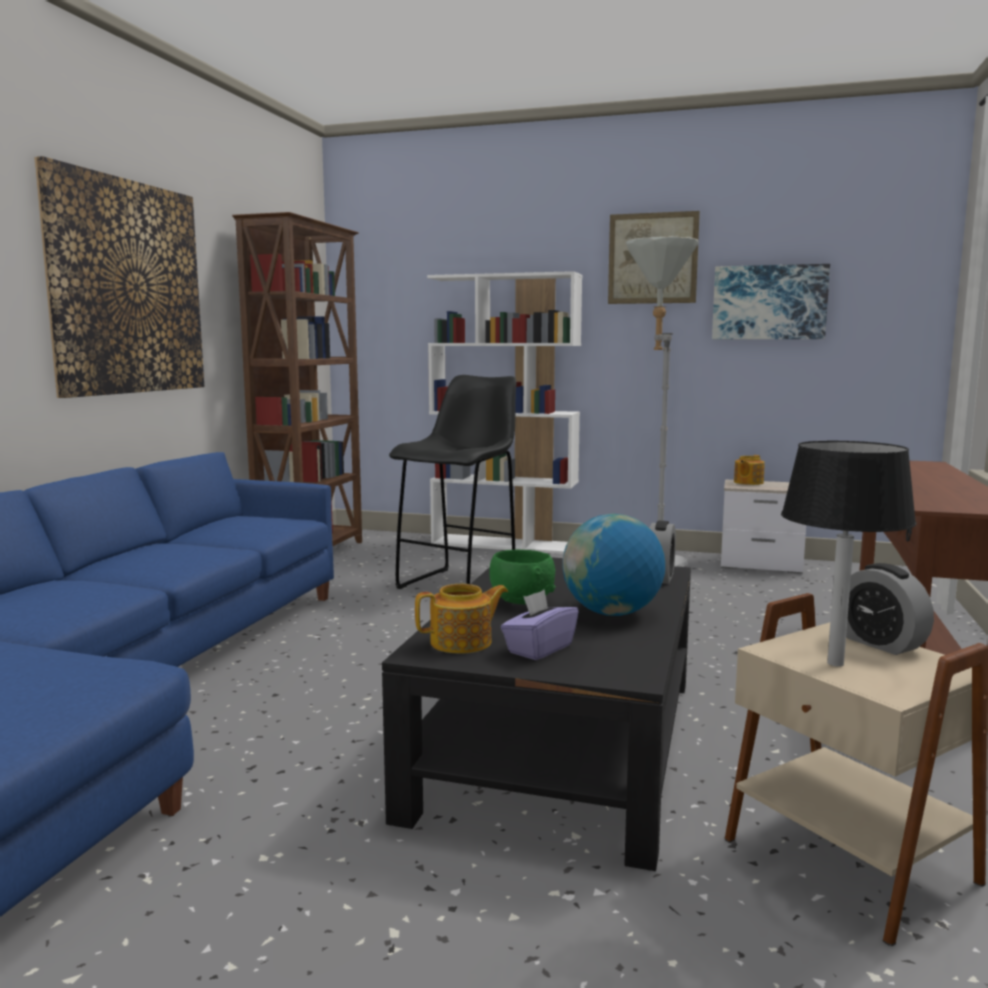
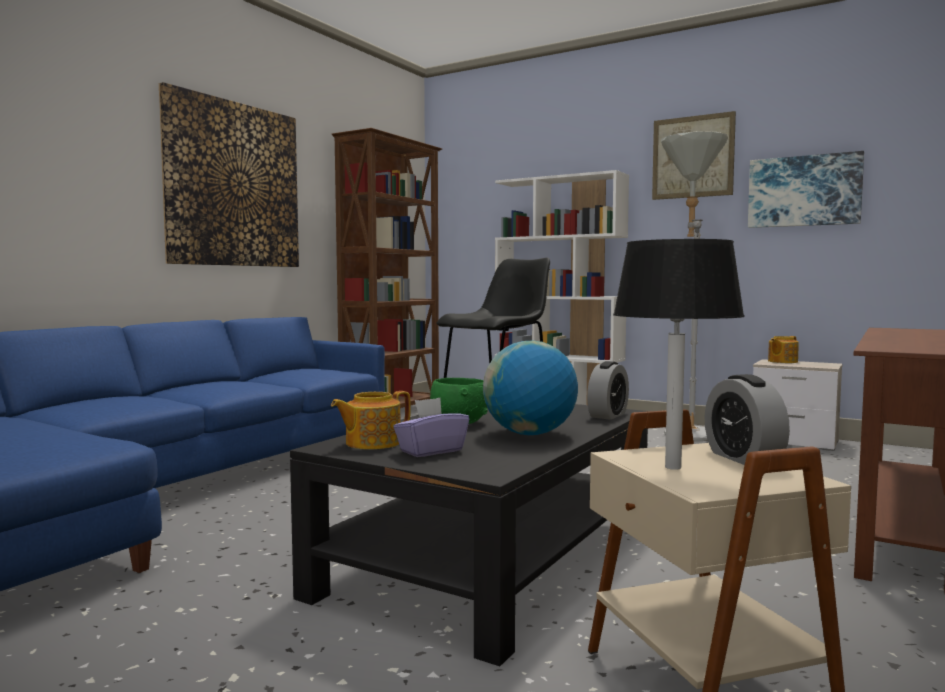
camera: 15 degrees right, 5 degrees down
teapot [415,584,508,654] -> teapot turned 150 degrees clockwise [331,391,411,450]

